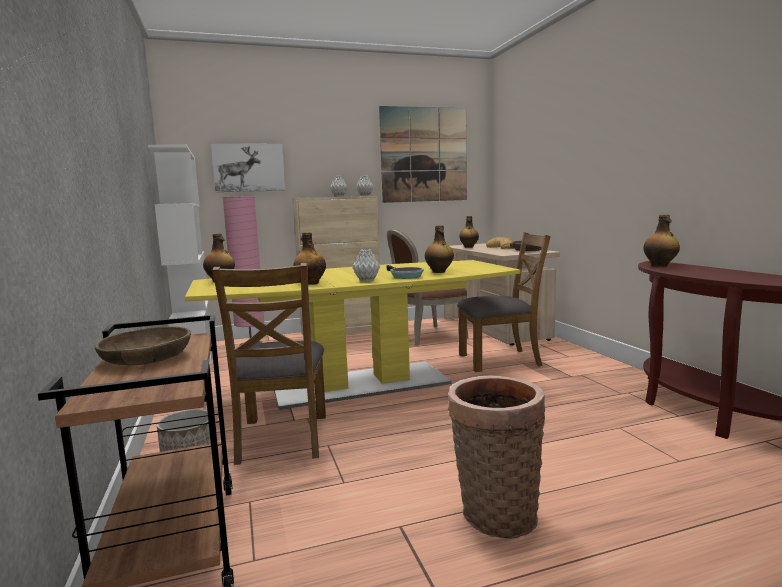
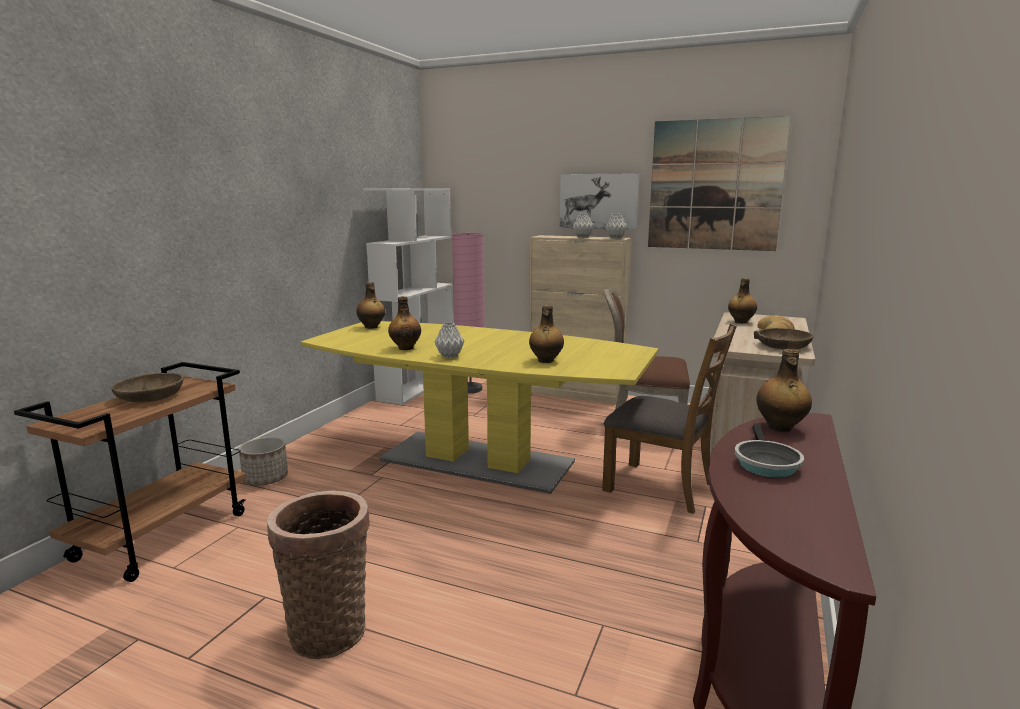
camera: 40 degrees right, 5 degrees up
picture [211,143,285,192] -> picture moved to [560,173,639,230]
brown chair [212,263,326,465] -> none
frying pan [386,265,424,279] -> frying pan moved to [735,423,804,478]

